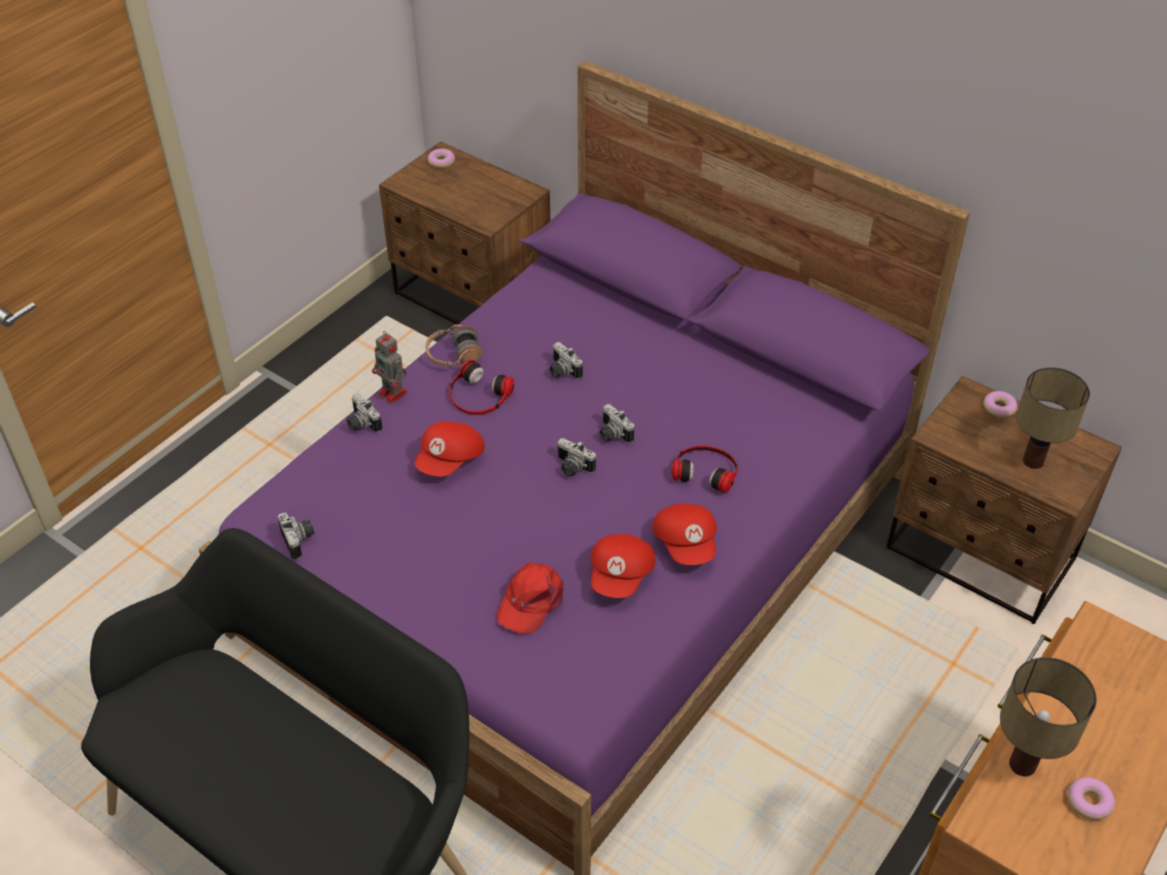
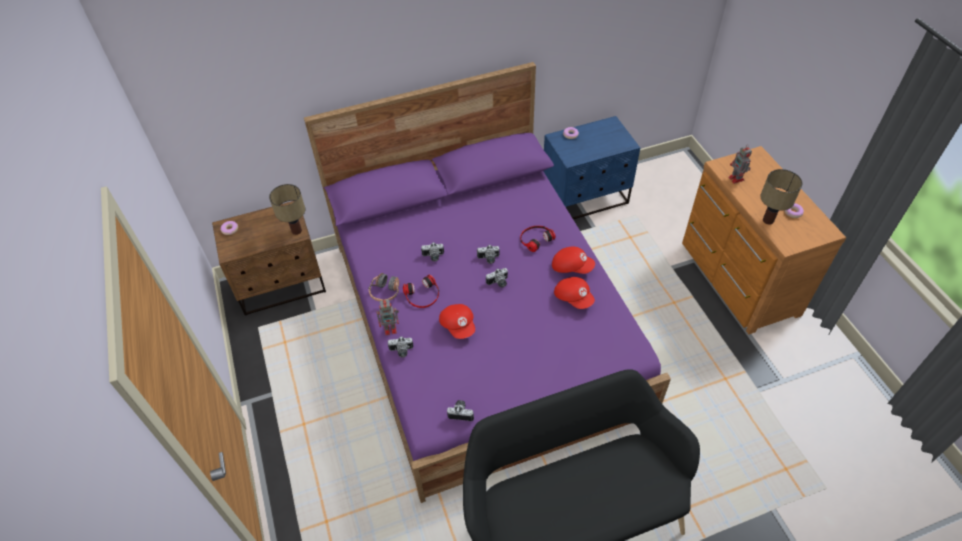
camera: 55 degrees left, 5 degrees up
red cap [497,562,563,634] -> none
brown nightstand [886,376,1122,624] -> blue nightstand [544,116,640,220]
table lamp [1016,367,1090,469] -> table lamp moved to [269,184,305,235]
none -> toy robot [728,146,752,184]

